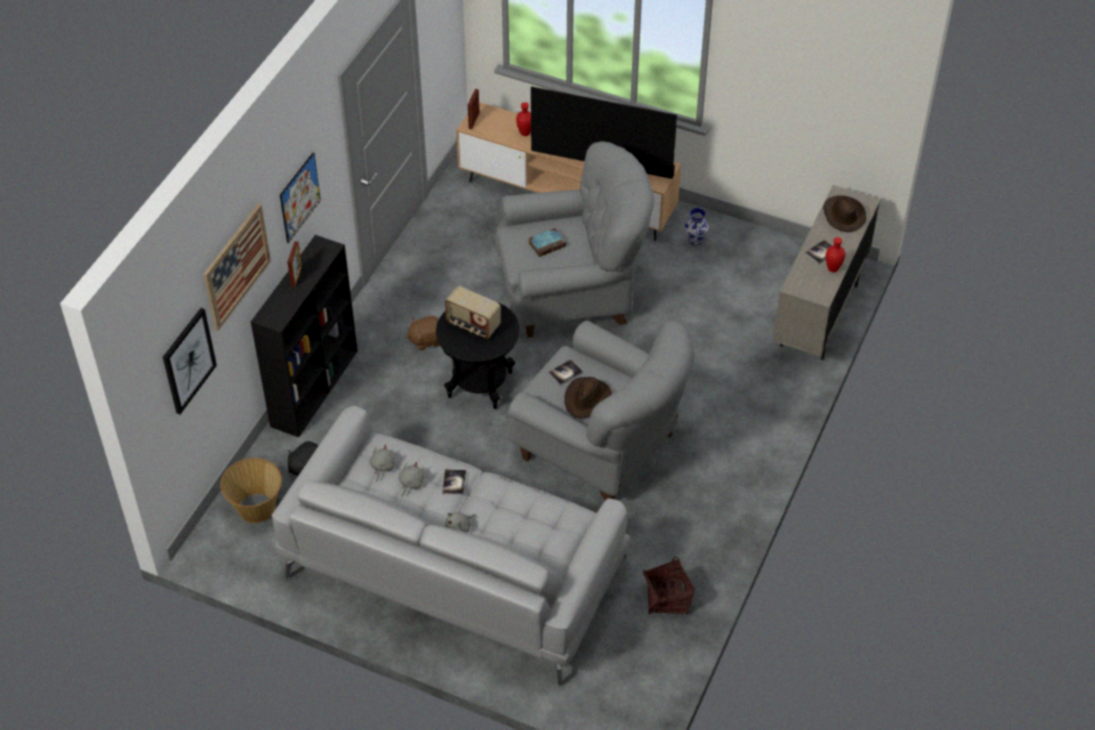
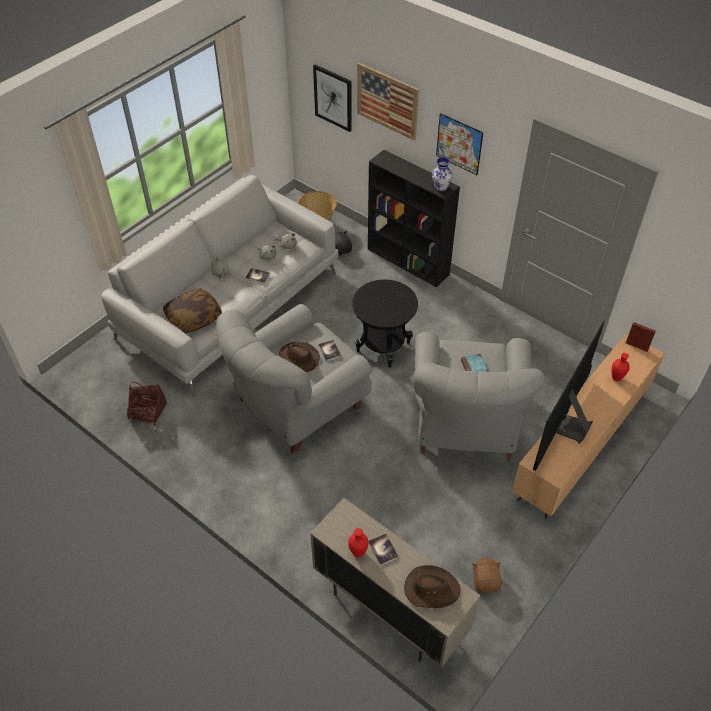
camera: 105 degrees right, 0 degrees up
picture frame [287,241,302,287] -> none
brown plush toy [406,316,439,350] -> brown plush toy moved to [472,557,502,594]
radio [445,286,501,339] -> none
vase [685,208,709,245] -> vase moved to [432,157,453,191]
none -> pillow [163,289,222,333]

